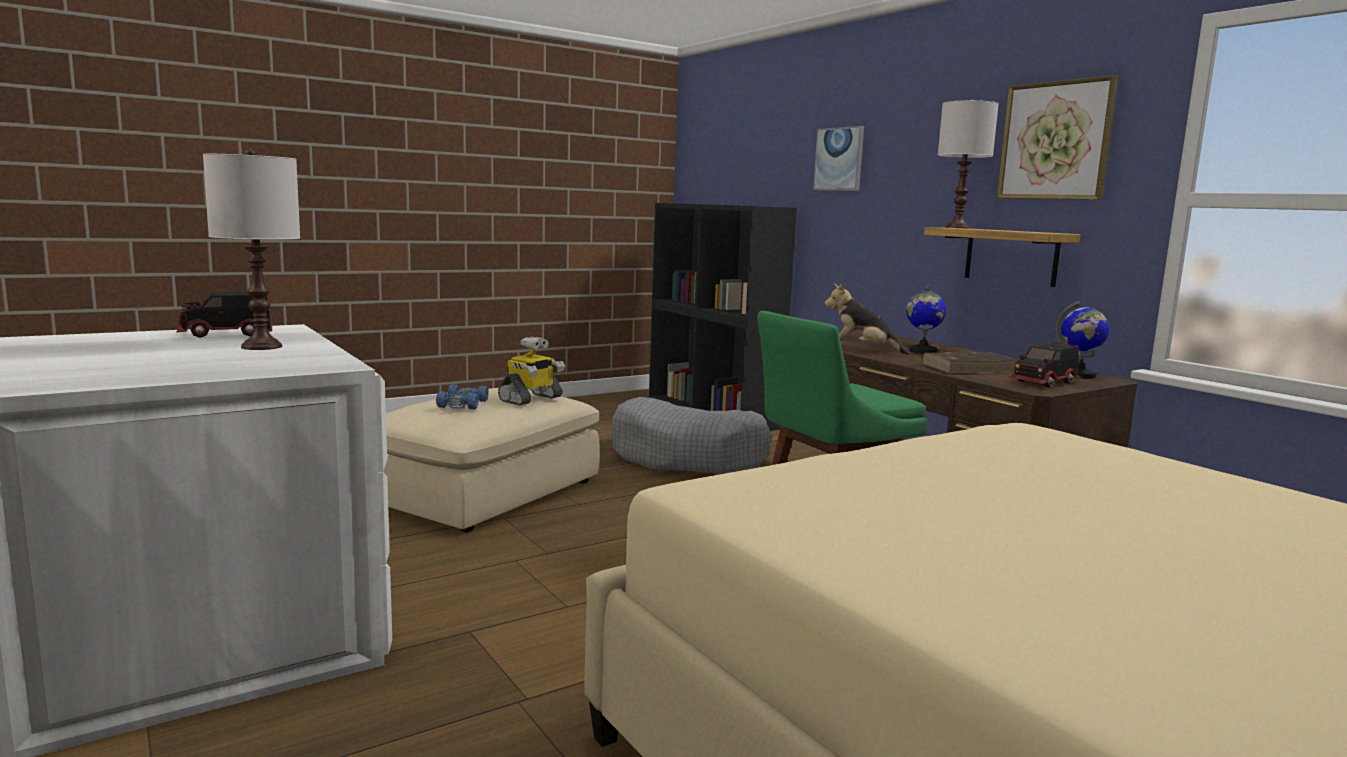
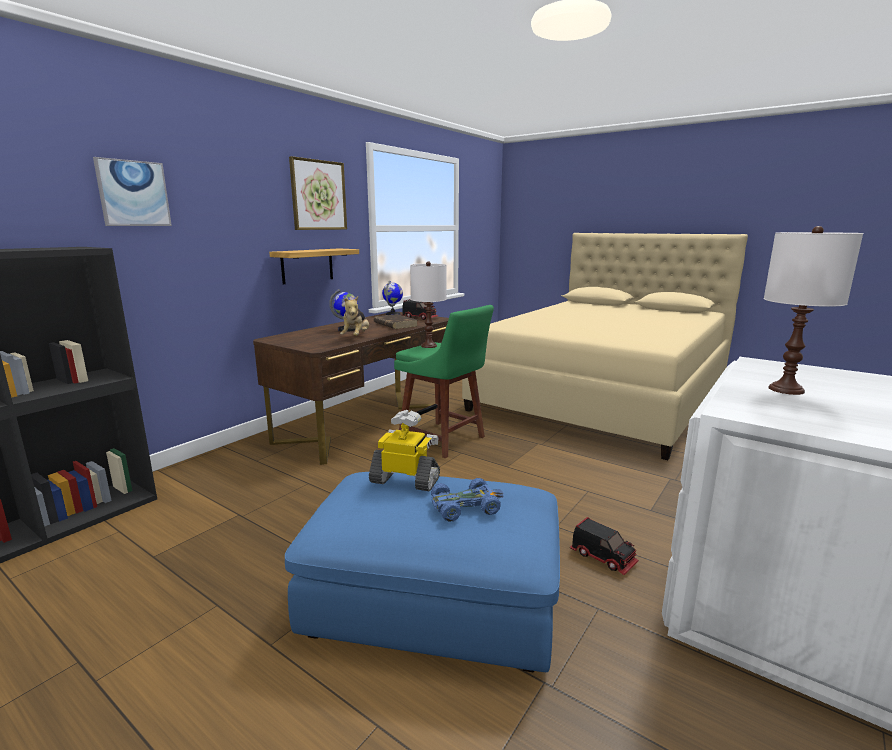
camera: 110 degrees left, 5 degrees up
toy truck [176,291,272,338] -> toy truck moved to [570,517,639,575]
beige ottoman [383,388,600,533] -> blue ottoman [285,472,560,672]
grey dog bed [612,397,772,474] -> none
white table lamp [938,99,999,229] -> white table lamp moved to [410,261,447,348]

